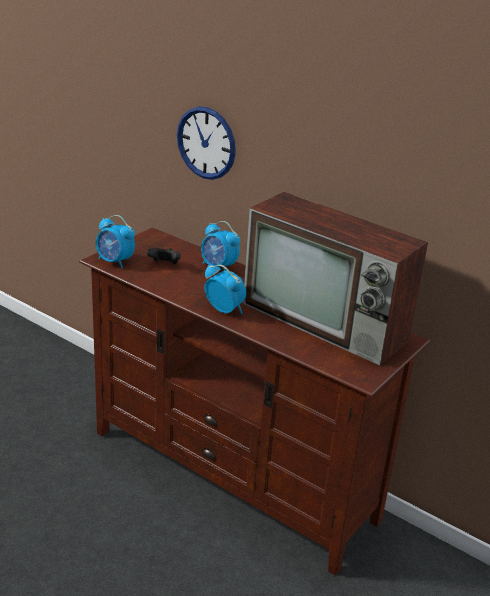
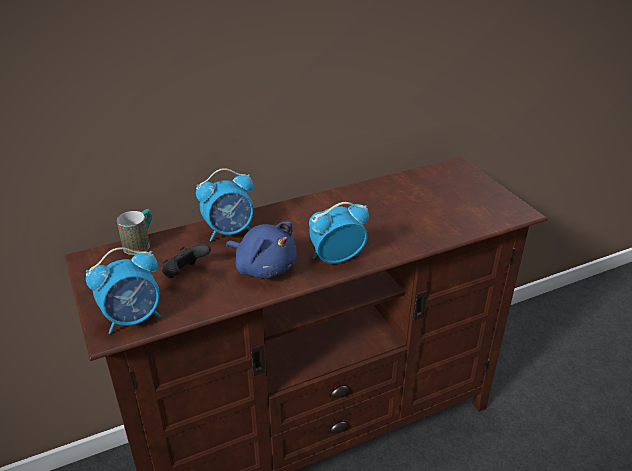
camera: 60 degrees left, 5 degrees up
wall clock [177,106,236,180] -> none
television [243,192,428,366] -> none
none -> mug [117,209,152,255]
none -> blue plush toy [226,222,297,278]

